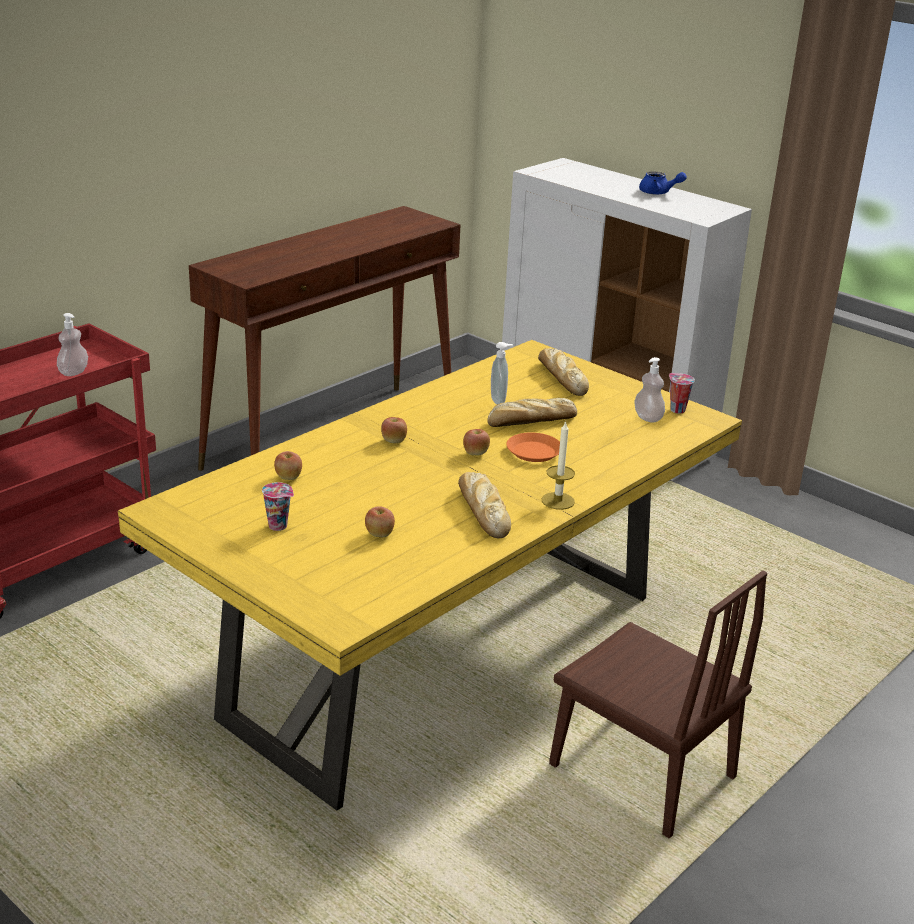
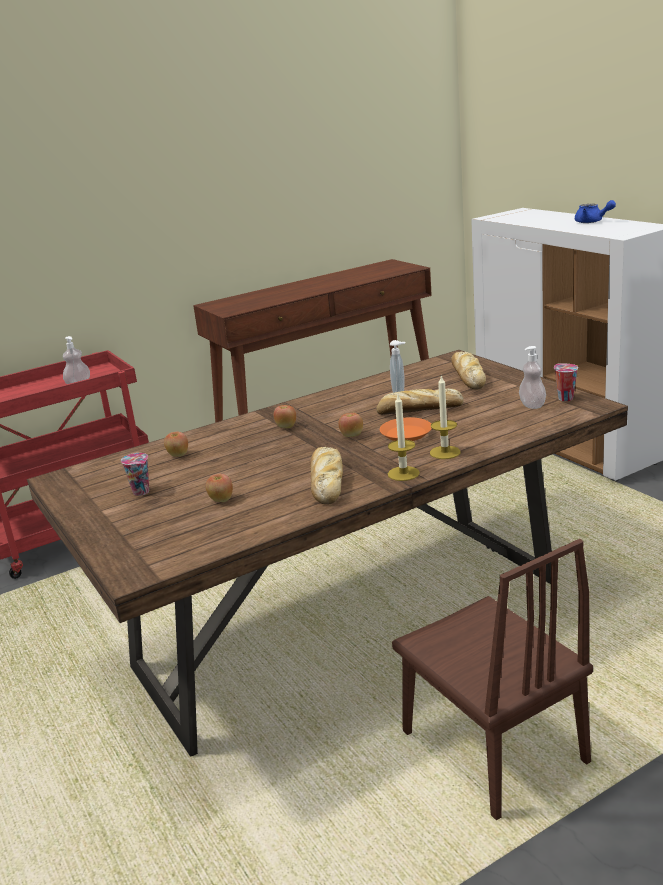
camera: 20 degrees right, 5 degrees down
yellow dining table [118,340,742,811] -> brown dining table [27,350,628,757]
none -> candle [430,375,460,459]

